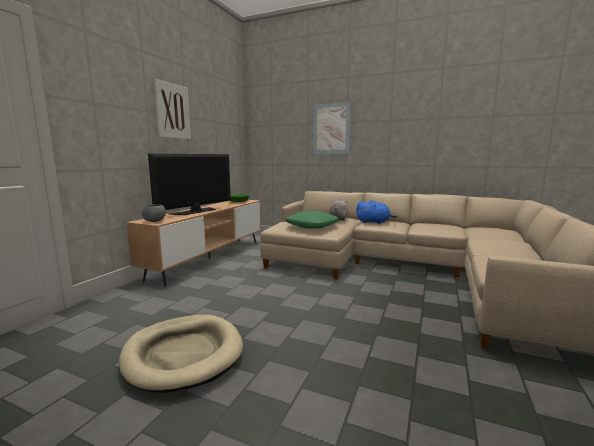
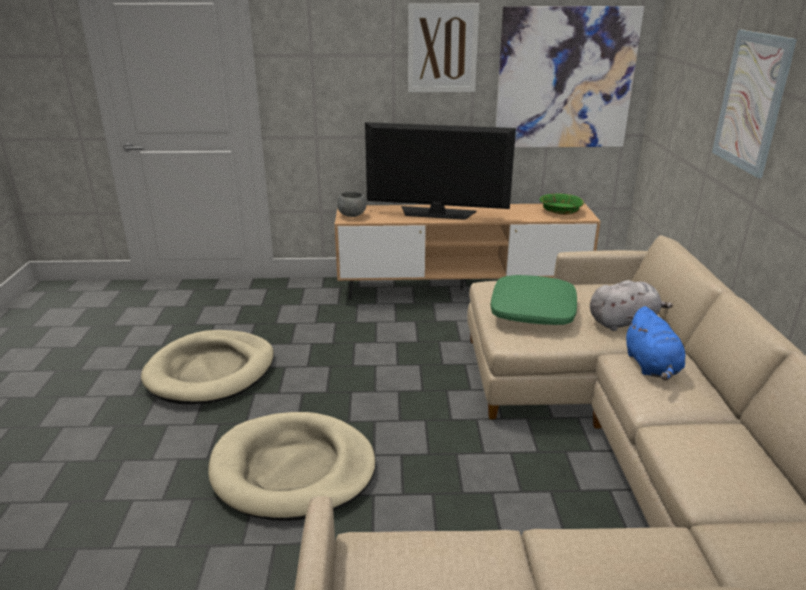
camera: 65 degrees right, 15 degrees up
none -> beige dog bed [208,412,376,521]
none -> picture [496,6,644,148]

